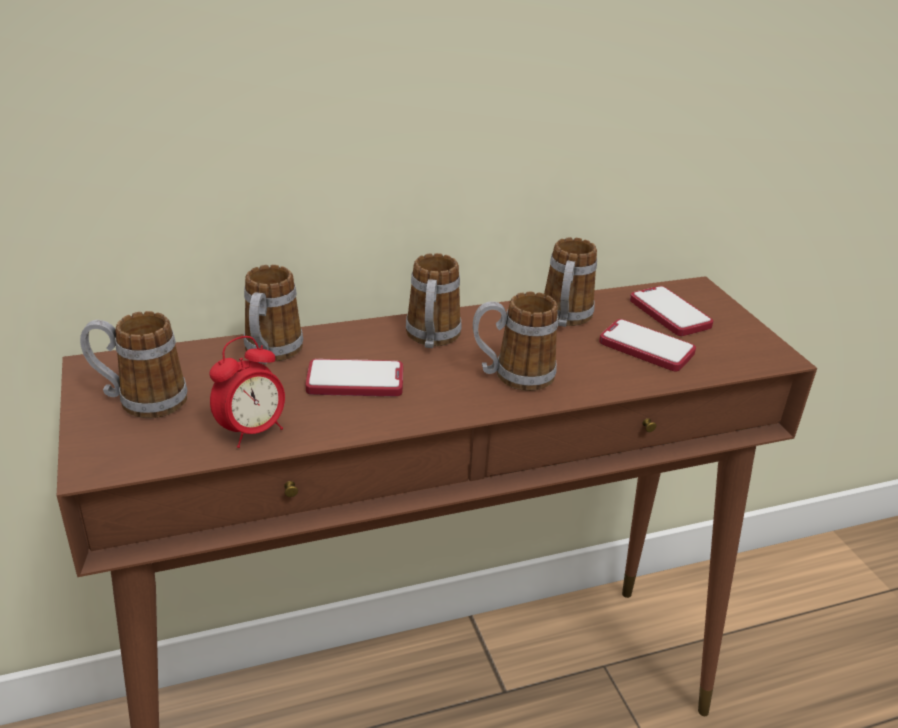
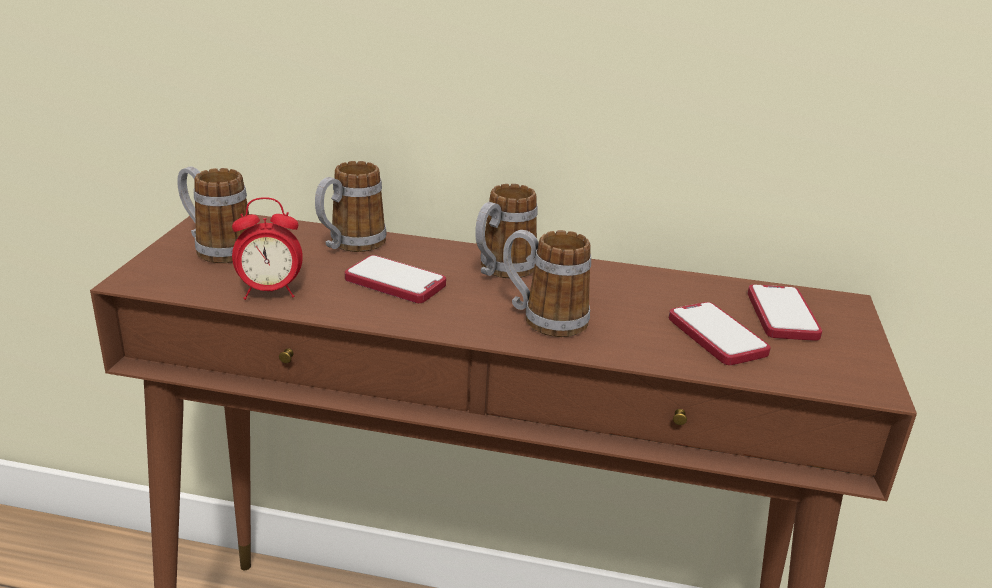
camera: 30 degrees right, 5 degrees down
mug [544,237,597,327] -> none

